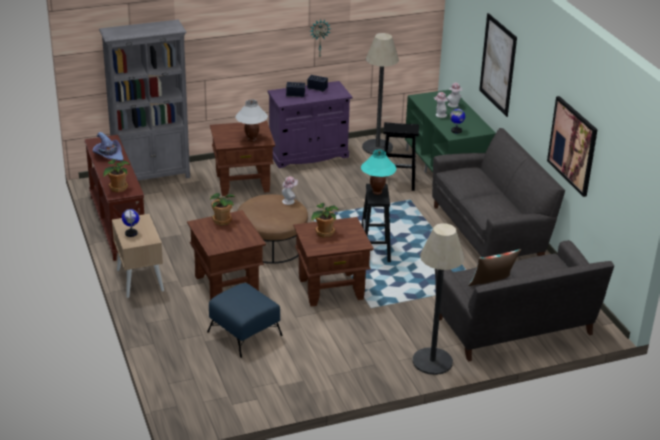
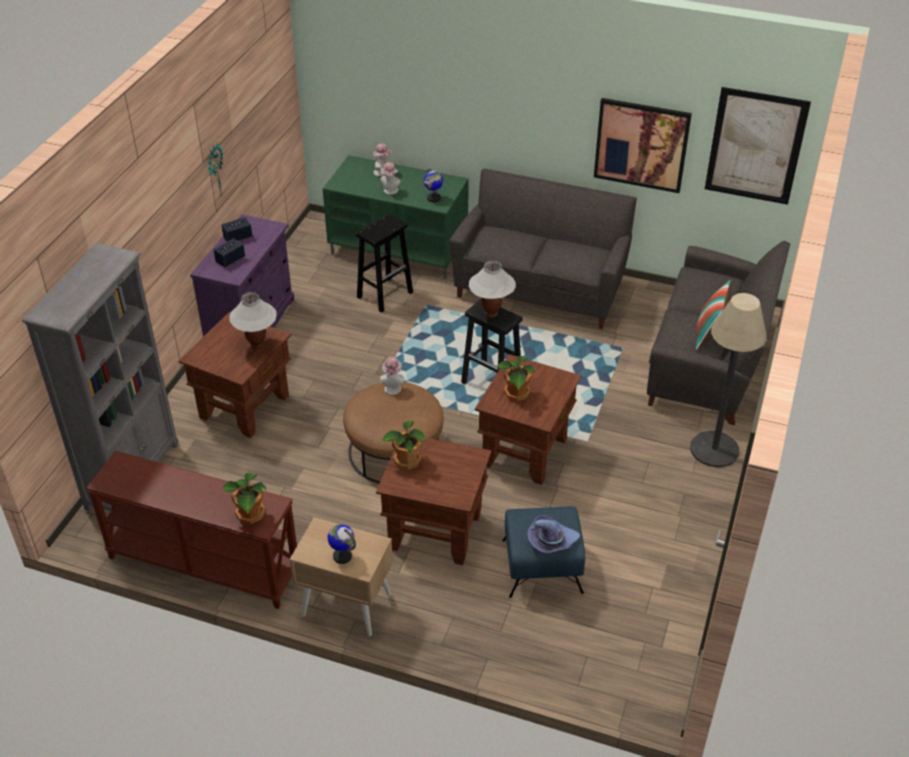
camera: 50 degrees left, 10 degrees up
purple hat [93,132,123,161] -> purple hat moved to [527,515,580,554]
turquoise table lamp [361,150,396,195] -> white table lamp [469,261,516,318]
floor lamp [362,33,399,155] -> none
picture [479,13,517,117] -> picture moved to [705,87,811,205]

